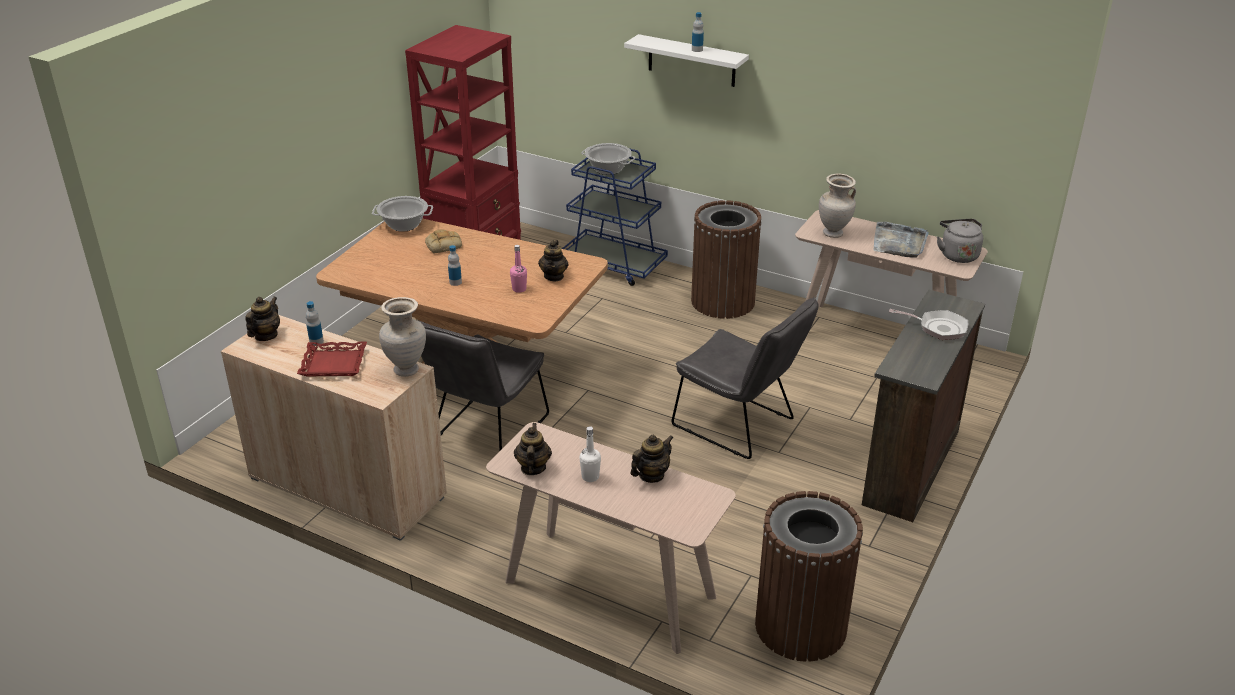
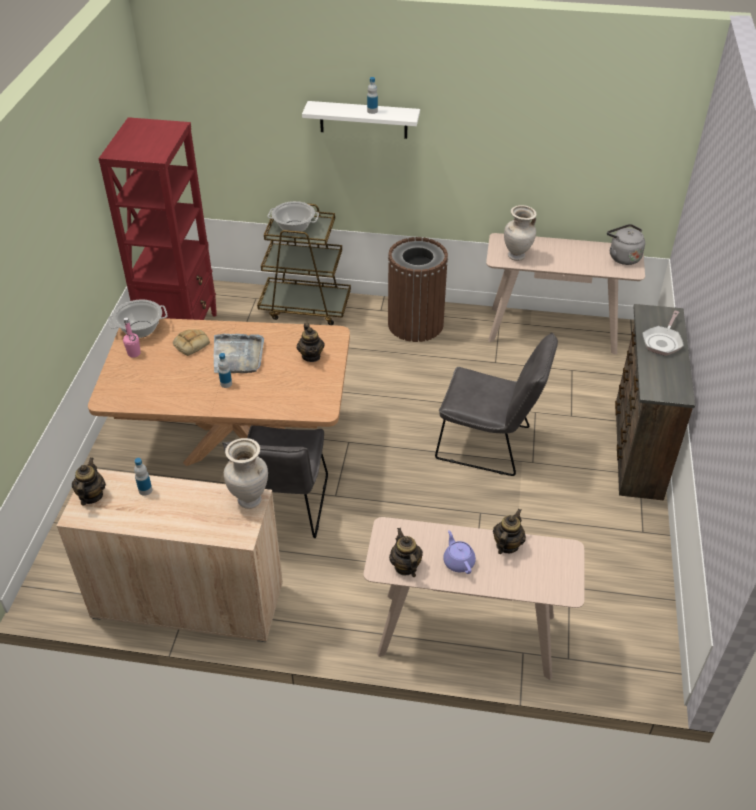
camera: 20 degrees left, 10 degrees up
red tray [297,342,367,376] -> none
pink bottle [510,245,527,293] -> pink bottle moved to [123,317,141,358]
blue cart [562,148,668,286] -> brown cart [257,204,351,325]
white bottle [579,426,601,482] -> purple teapot [443,530,476,574]
brown trash can [755,491,863,662] -> none
grey tray [874,222,929,258] -> grey tray moved to [214,334,264,373]
frying pan [889,309,968,340] -> frying pan turned 120 degrees clockwise [643,311,684,356]

